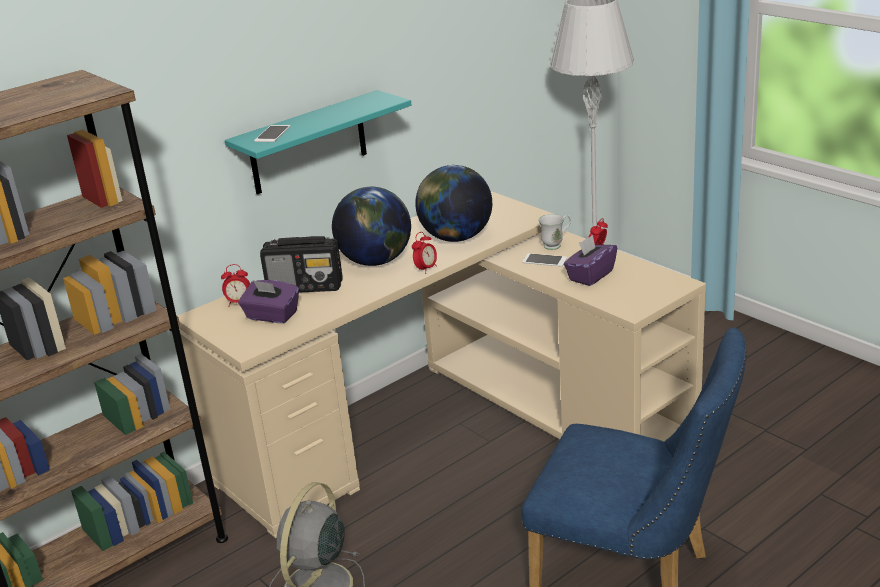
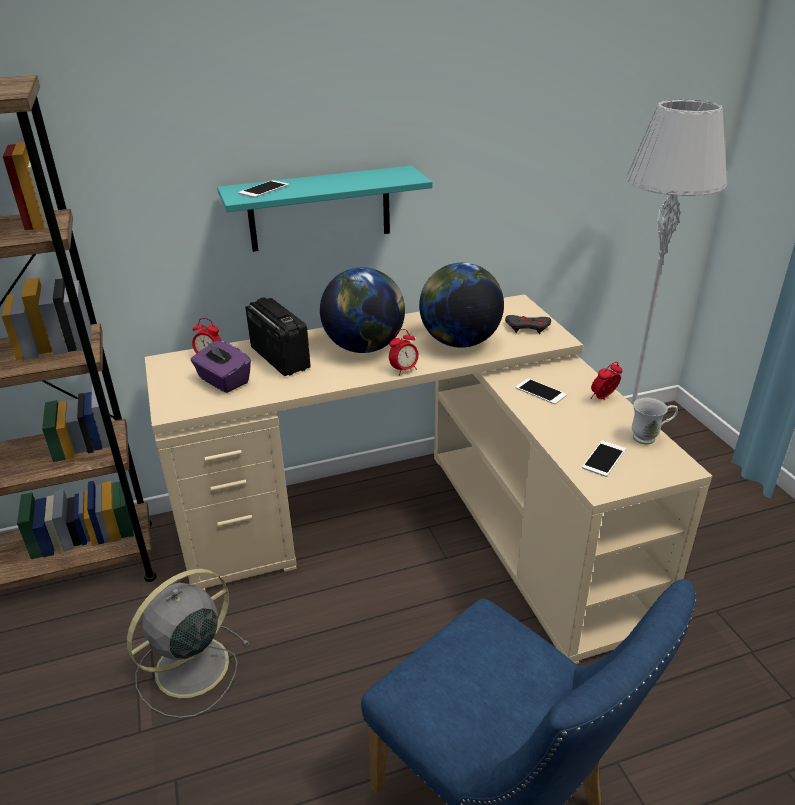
camera: 20 degrees right, 5 degrees up
radio [260,236,343,293] -> radio turned 150 degrees counterclockwise [246,298,311,376]
white mug [538,214,571,250] -> white mug moved to [632,398,678,444]
purple tissue box [564,235,617,286] -> none
none -> grey game controller [505,315,551,334]
none -> phone [582,440,626,477]

